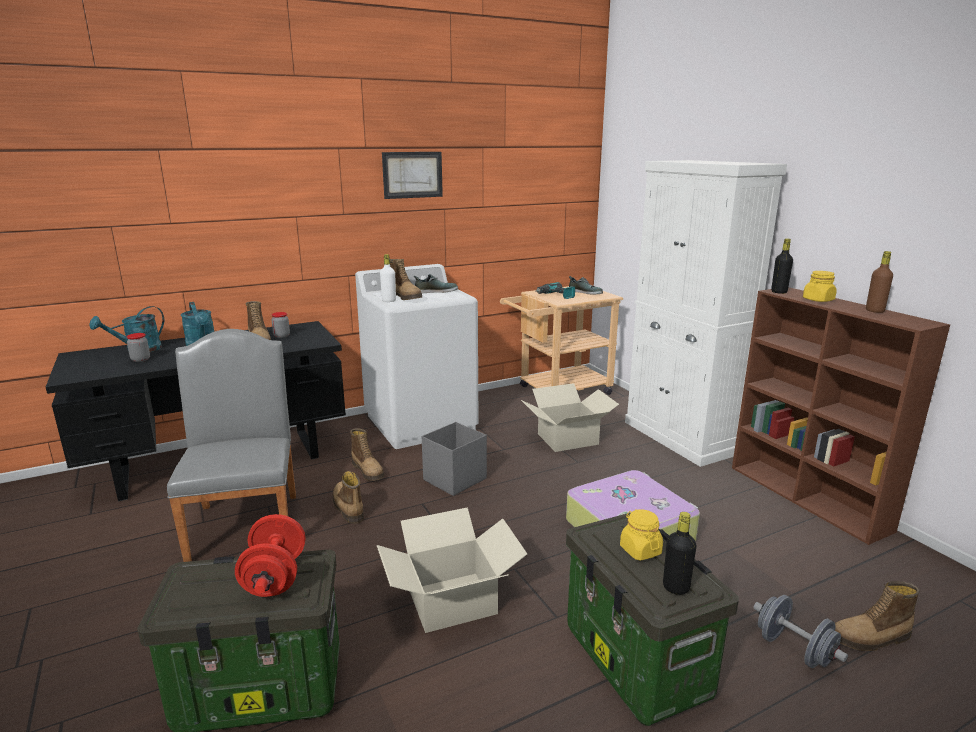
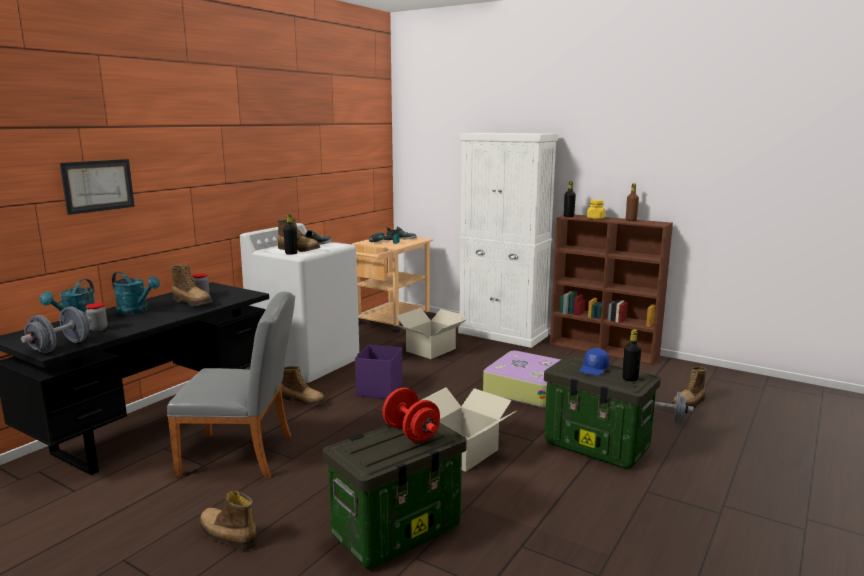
camera: 30 degrees left, 5 degrees down
grey chair [167,329,296,562] -> grey chair turned 135 degrees clockwise [167,292,295,479]
boot [333,471,364,524] -> boot moved to [199,491,258,551]
white bottle [380,254,396,302] -> black bottle [283,214,298,255]
picture [382,152,443,199] -> picture moved to [60,159,135,215]
grey storage box [422,422,487,496] -> purple storage box [355,345,403,399]
yellow jar [620,509,663,561] -> blue cap [580,348,609,376]
none -> grey dumbbell [21,306,92,353]

